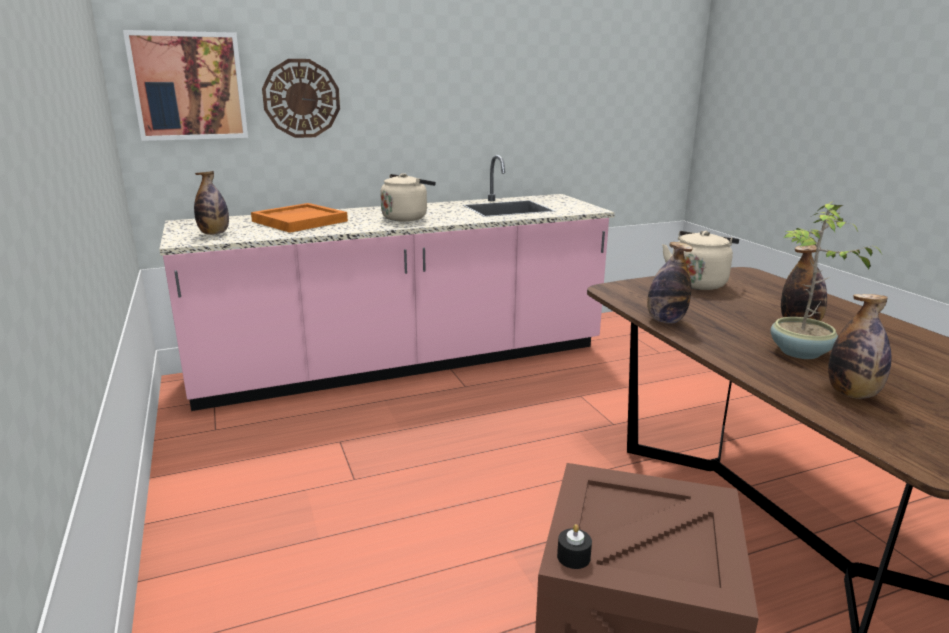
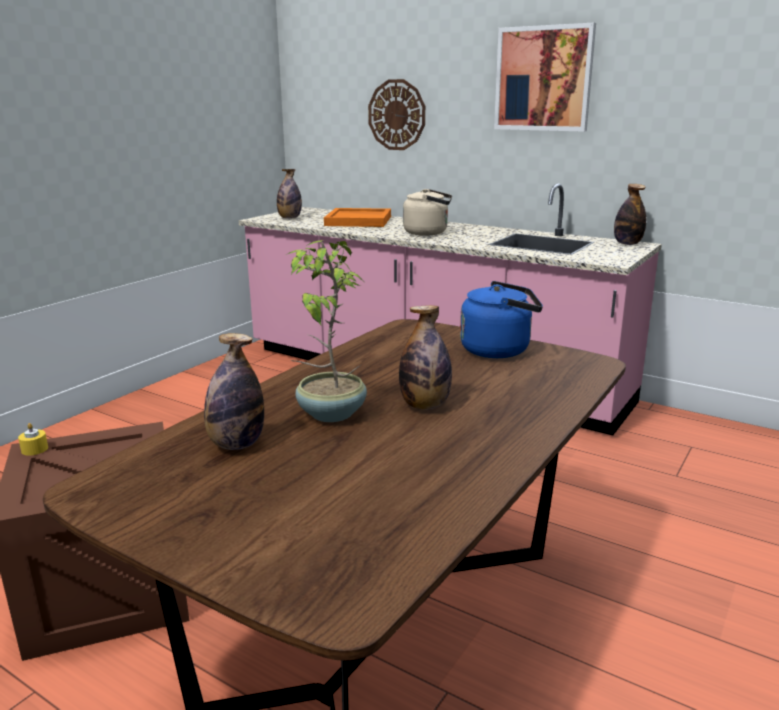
camera: 55 degrees right, 0 degrees up
picture [123,30,248,141] -> picture moved to [494,23,596,132]
black candle [557,524,592,569] -> yellow candle [18,423,48,456]
bottle [647,242,693,324] -> bottle moved to [614,184,646,245]
beige kettle [662,231,739,290] -> blue kettle [460,281,543,358]

